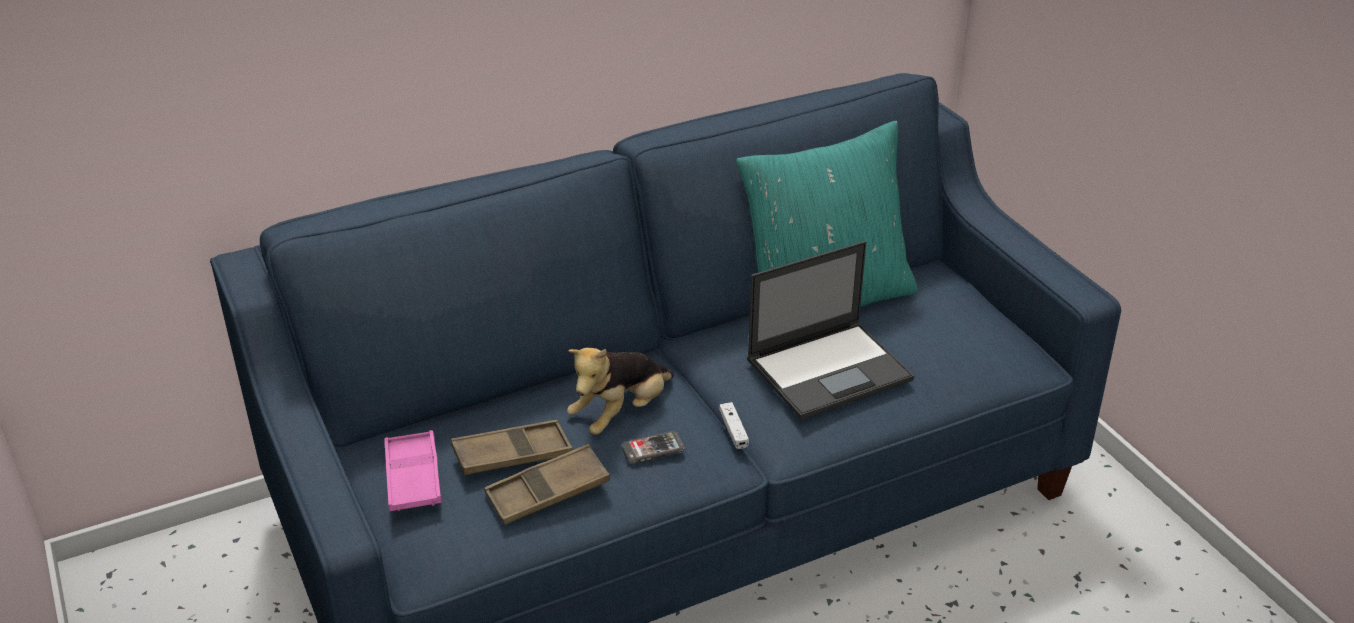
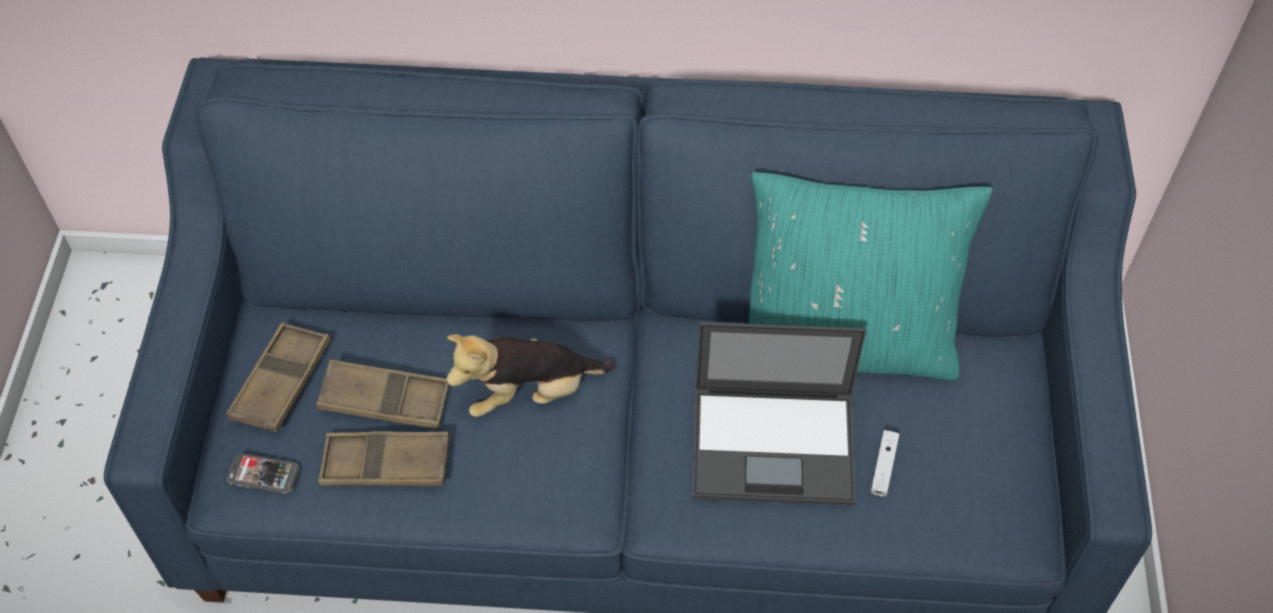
camera: 30 degrees right, 20 degrees up
pink tray [384,430,442,511] -> brown tray [226,322,331,432]
phone [622,431,685,464] -> phone moved to [227,453,300,494]
white game controller [719,402,749,449] -> white game controller moved to [871,430,899,497]

